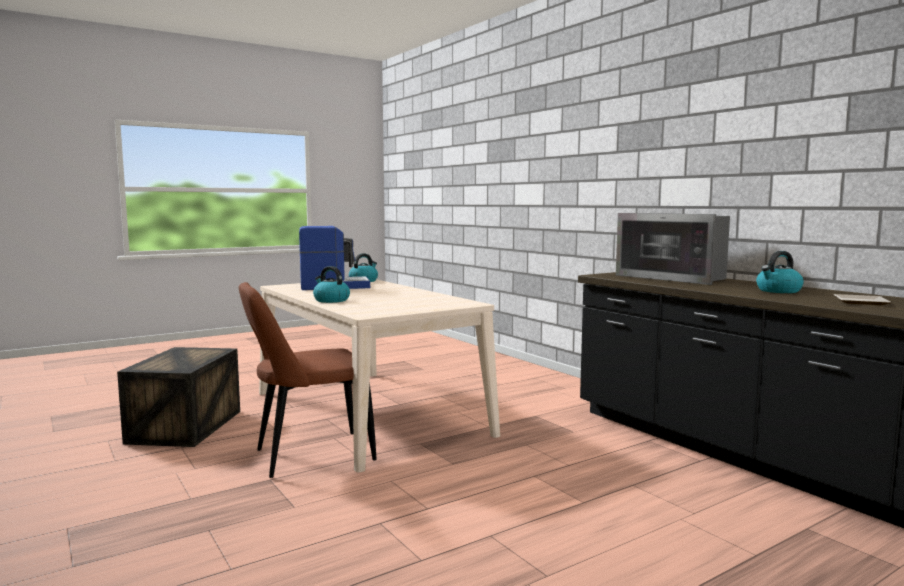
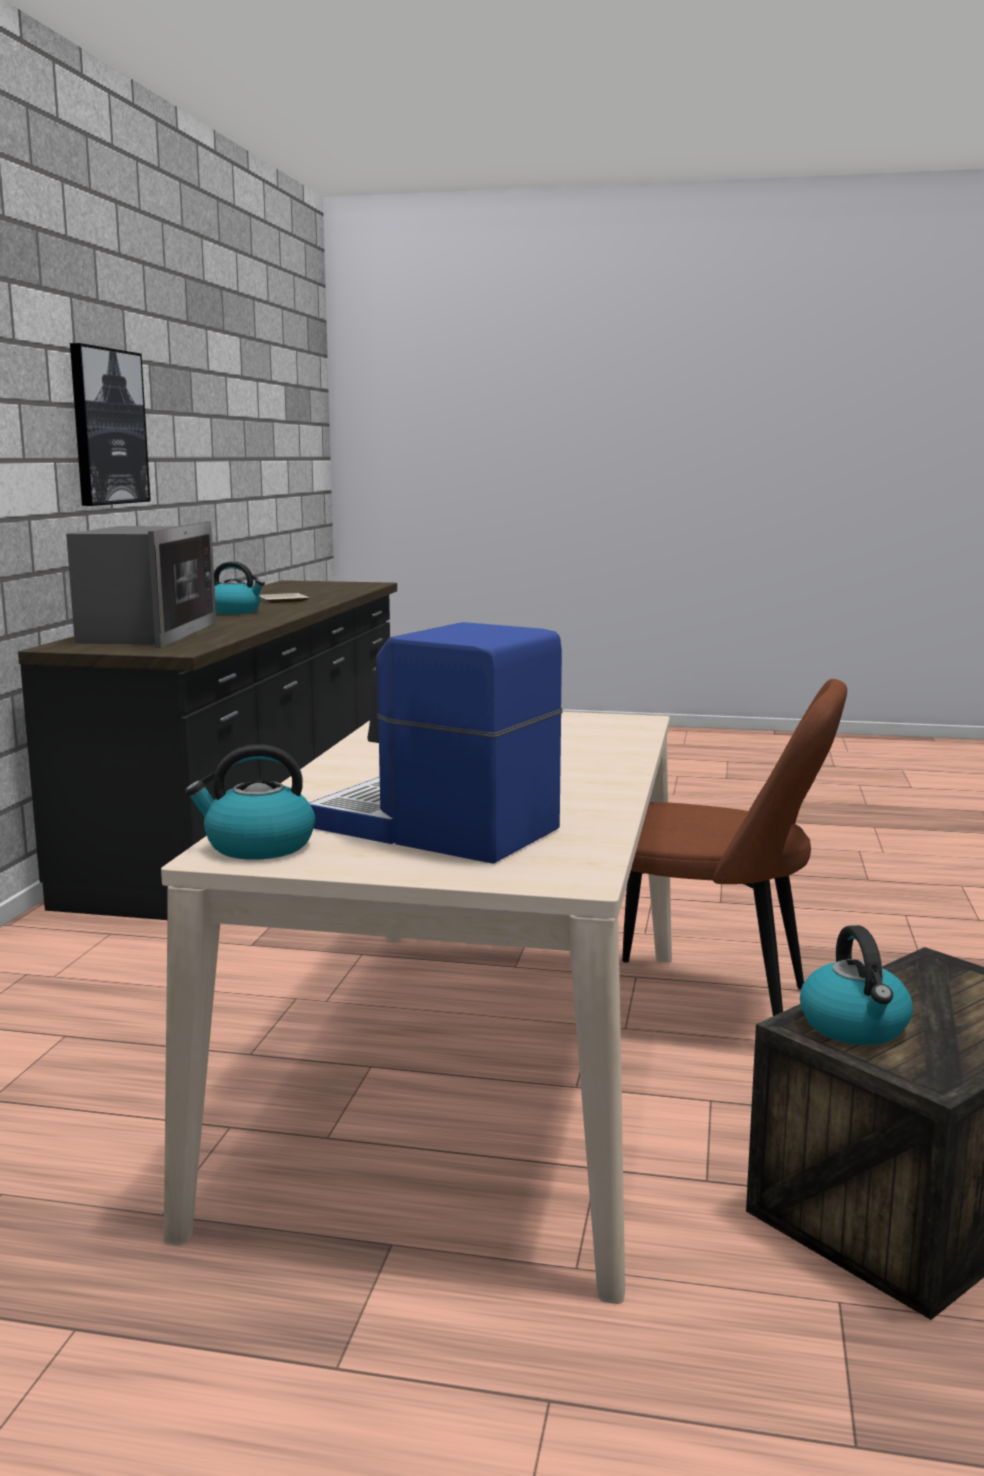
camera: 135 degrees left, 5 degrees up
kettle [313,266,350,303] -> kettle moved to [800,925,912,1045]
none -> picture [70,343,151,506]

